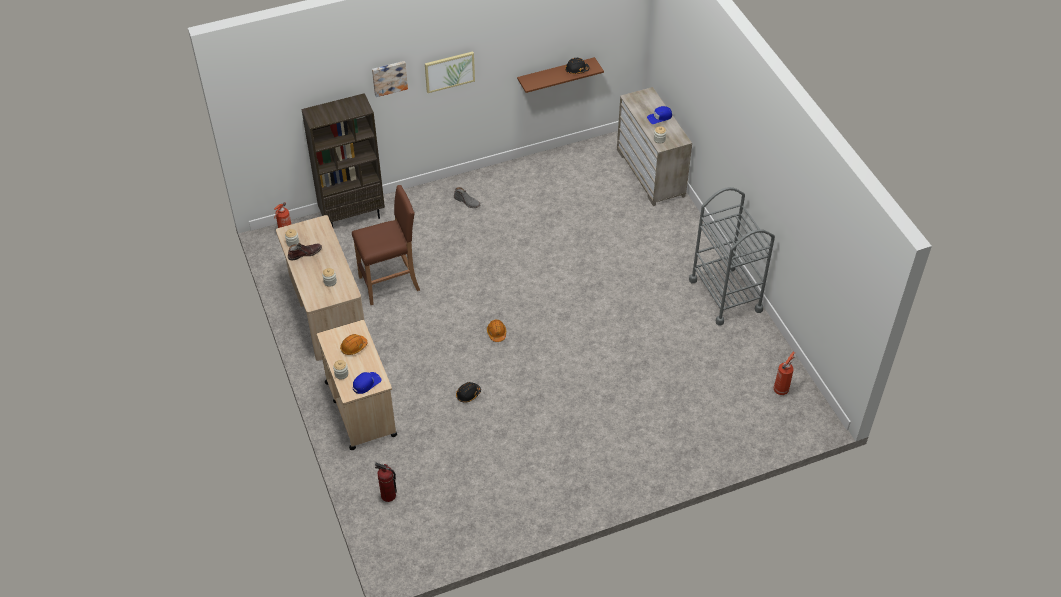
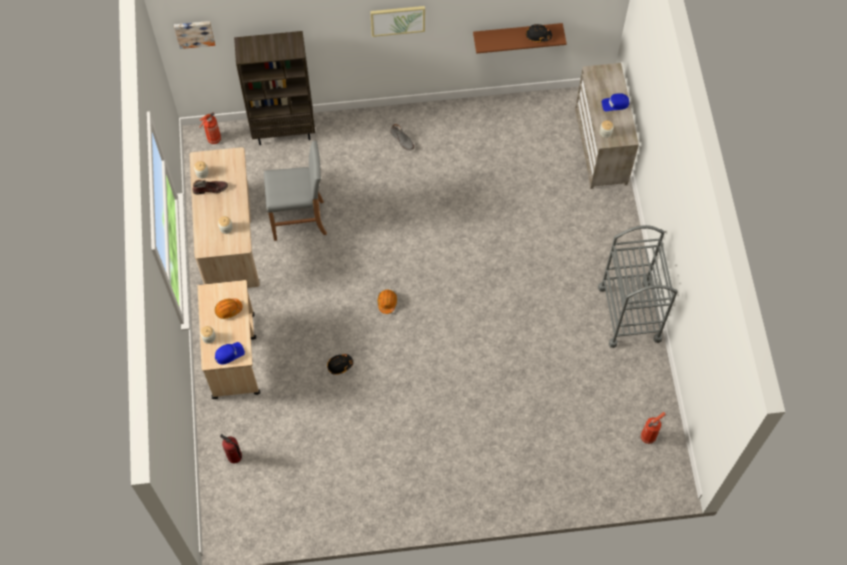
camera: 15 degrees right, 15 degrees up
brown stool [352,185,420,305] -> grey stool [264,141,327,241]
picture [372,61,408,97] -> picture moved to [174,21,215,49]

